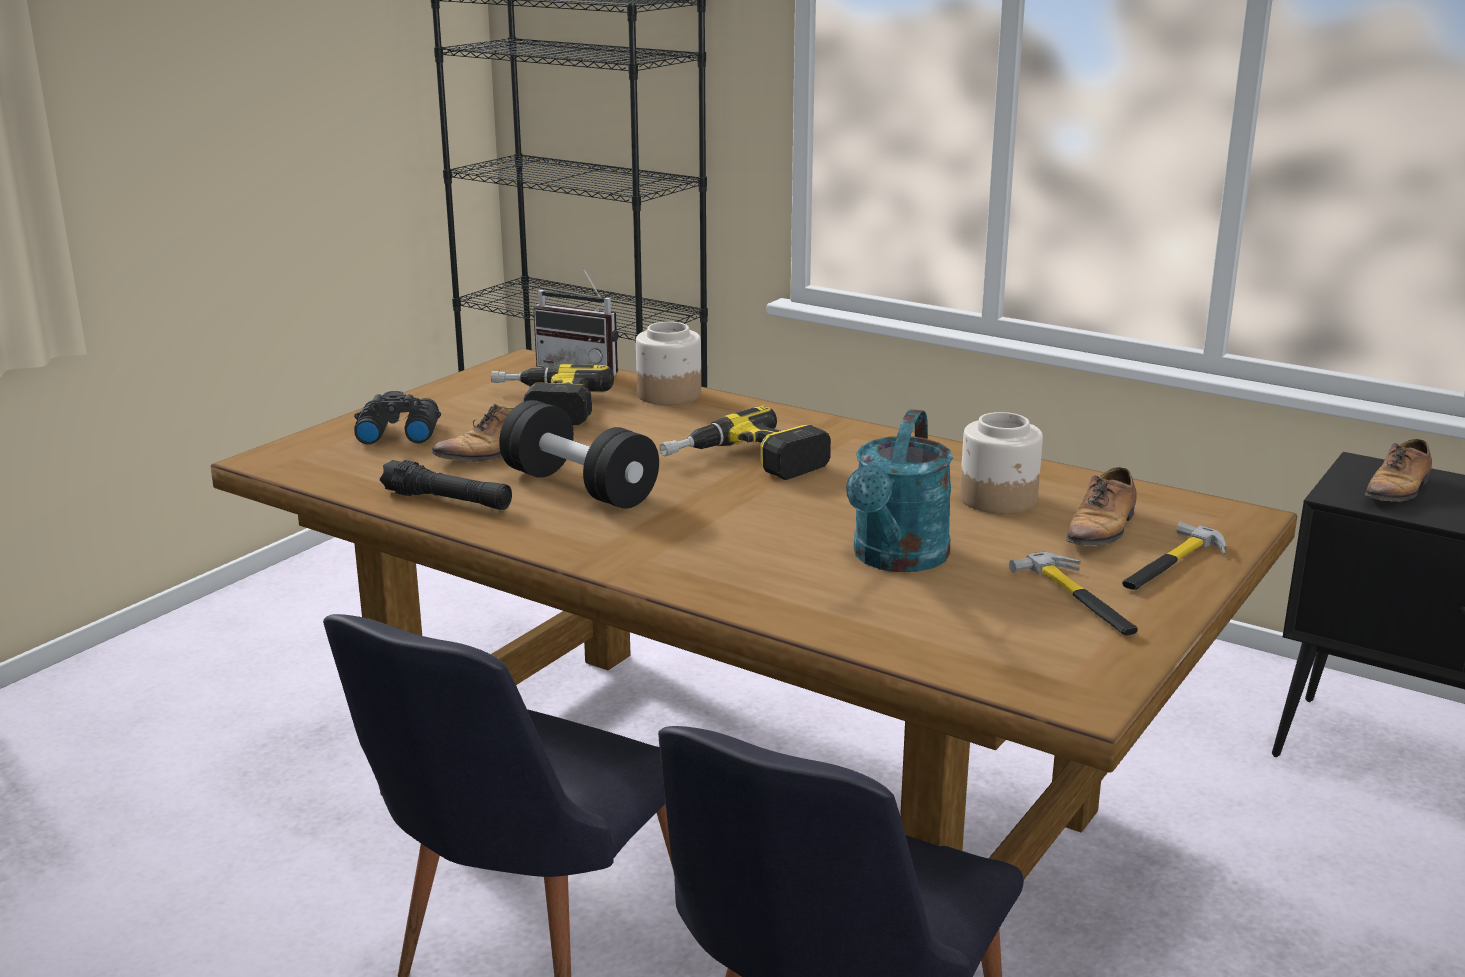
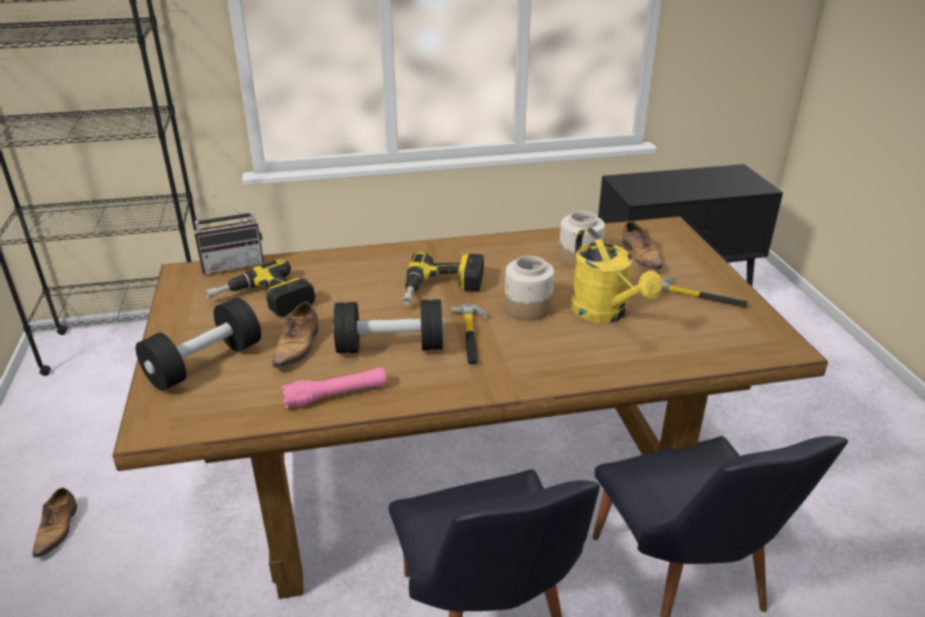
camera: 45 degrees left, 10 degrees up
black binoculars [354,391,441,445] -> black dumbbell [136,297,261,391]
black flashlight [380,460,512,510] -> pink flashlight [281,367,386,408]
jar [636,322,701,405] -> jar moved to [504,256,554,321]
turquoise watering can [846,409,953,572] -> yellow watering can [571,228,663,323]
hammer [1122,522,1226,590] -> hammer moved to [451,304,487,364]
shoe [1365,439,1432,502] -> shoe moved to [32,488,77,558]

